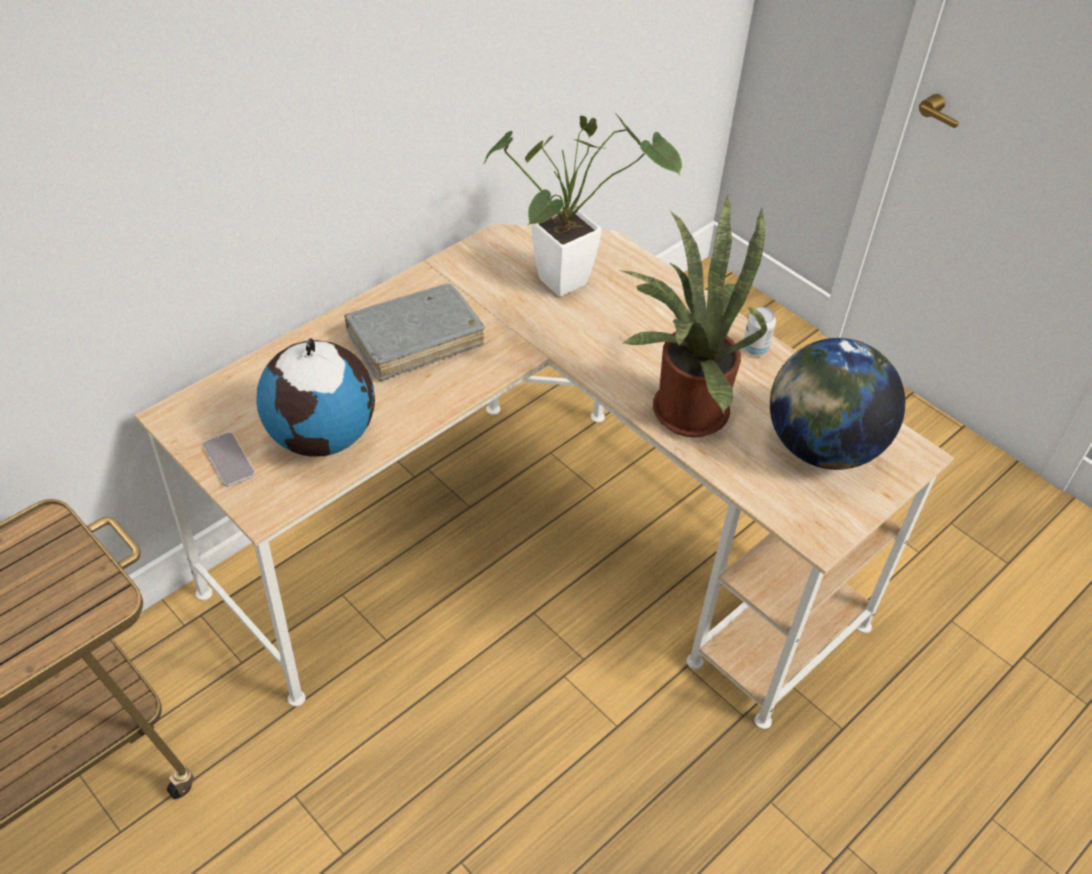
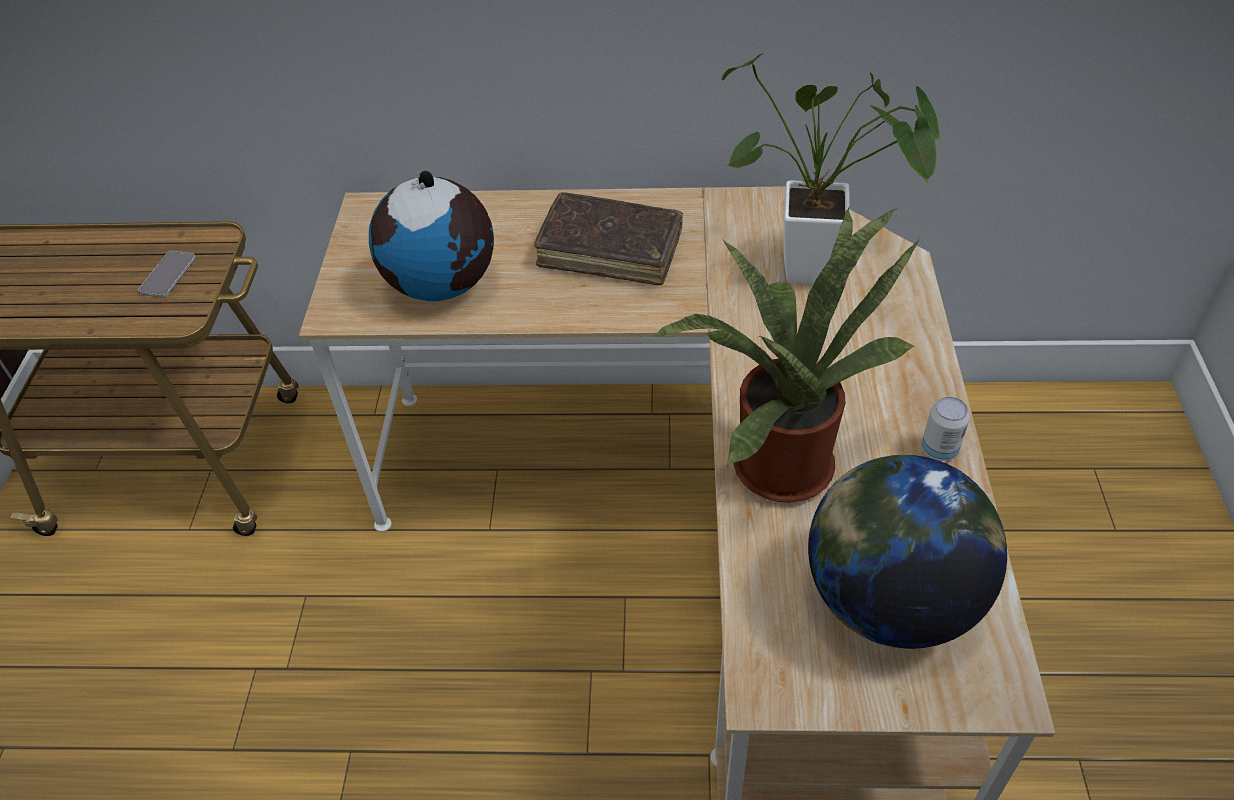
camera: 50 degrees right, 0 degrees up
phone [203,432,255,487] -> phone moved to [138,251,196,297]
grey book [344,283,485,381] -> brown book [534,192,683,285]

